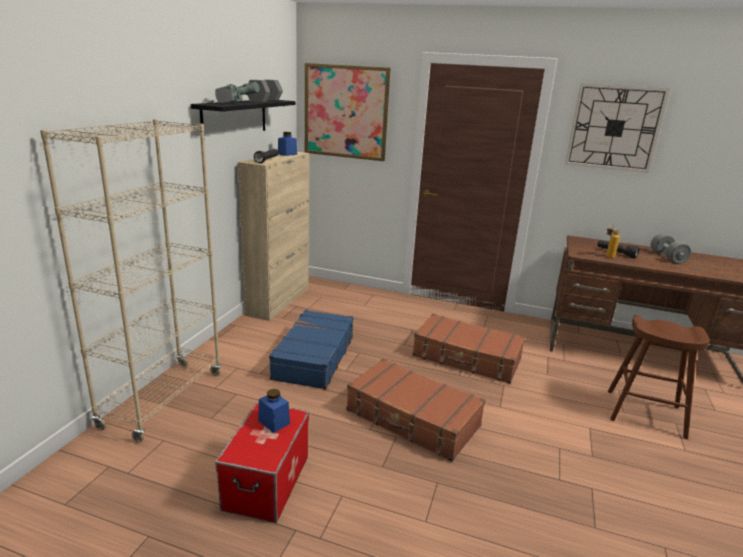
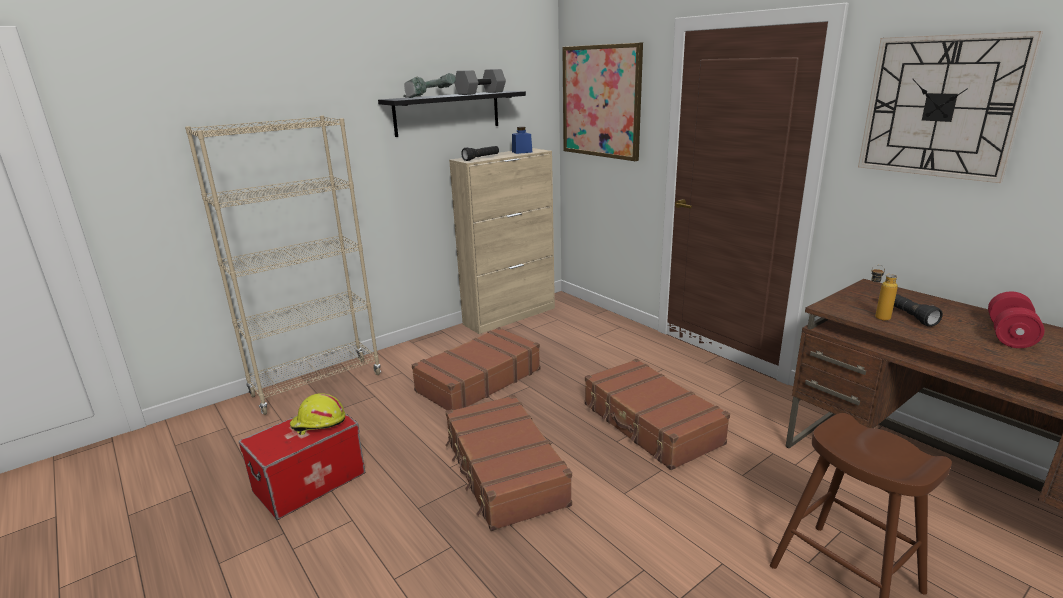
camera: 35 degrees right, 0 degrees up
blue jar [258,389,290,433] -> yellow hard hat [290,393,345,435]
blue suitcase [269,310,354,389] -> brown suitcase [412,327,540,410]
grey dumbbell [651,233,691,264] -> red dumbbell [988,292,1045,348]

